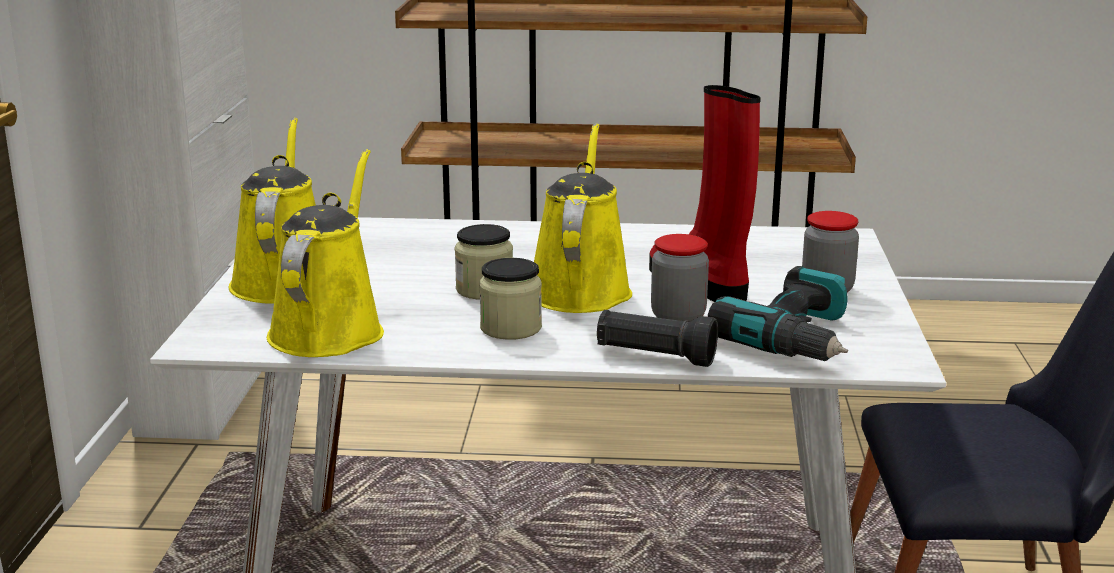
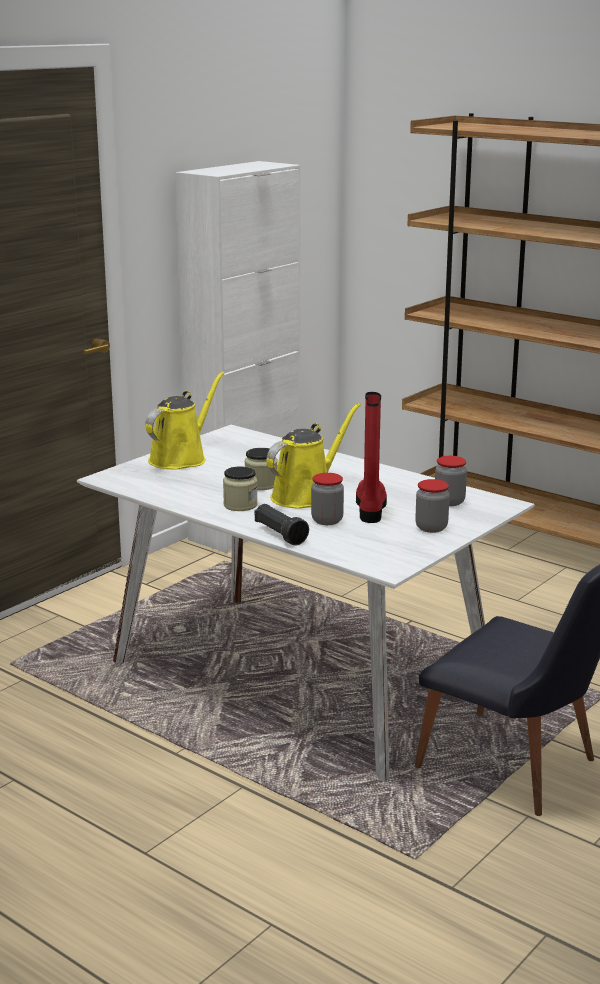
camera: 35 degrees right, 0 degrees up
yellow watering can [267,149,384,357] -> none
power drill [708,266,848,361] -> none
none -> jar [435,456,467,506]

